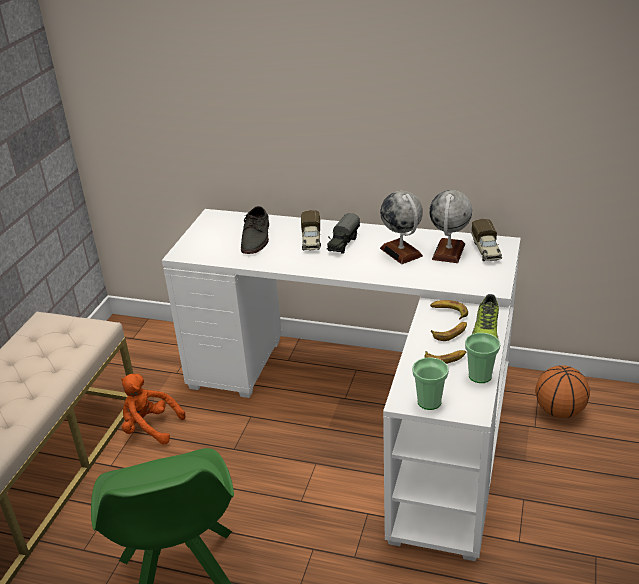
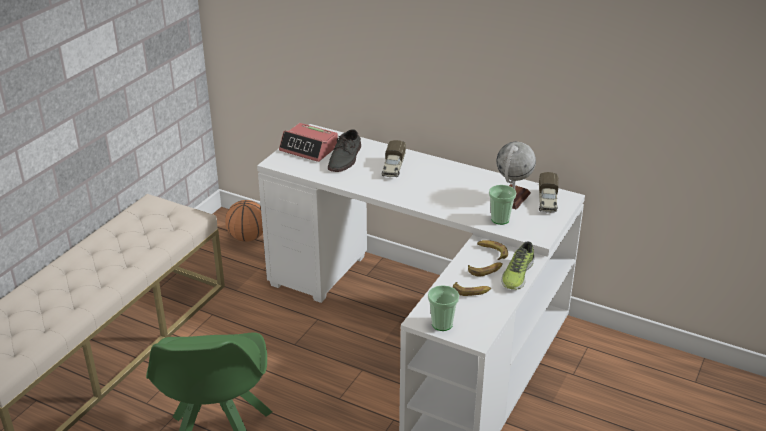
camera: 10 degrees right, 0 degrees up
orange plush toy [121,374,186,445] -> none
toy truck [327,213,360,254] -> none
globe [380,191,423,264] -> none
cup [465,333,500,383] -> cup moved to [489,185,517,225]
basketball [535,365,590,418] -> basketball moved to [225,200,263,242]
none -> alarm clock [279,123,338,162]

